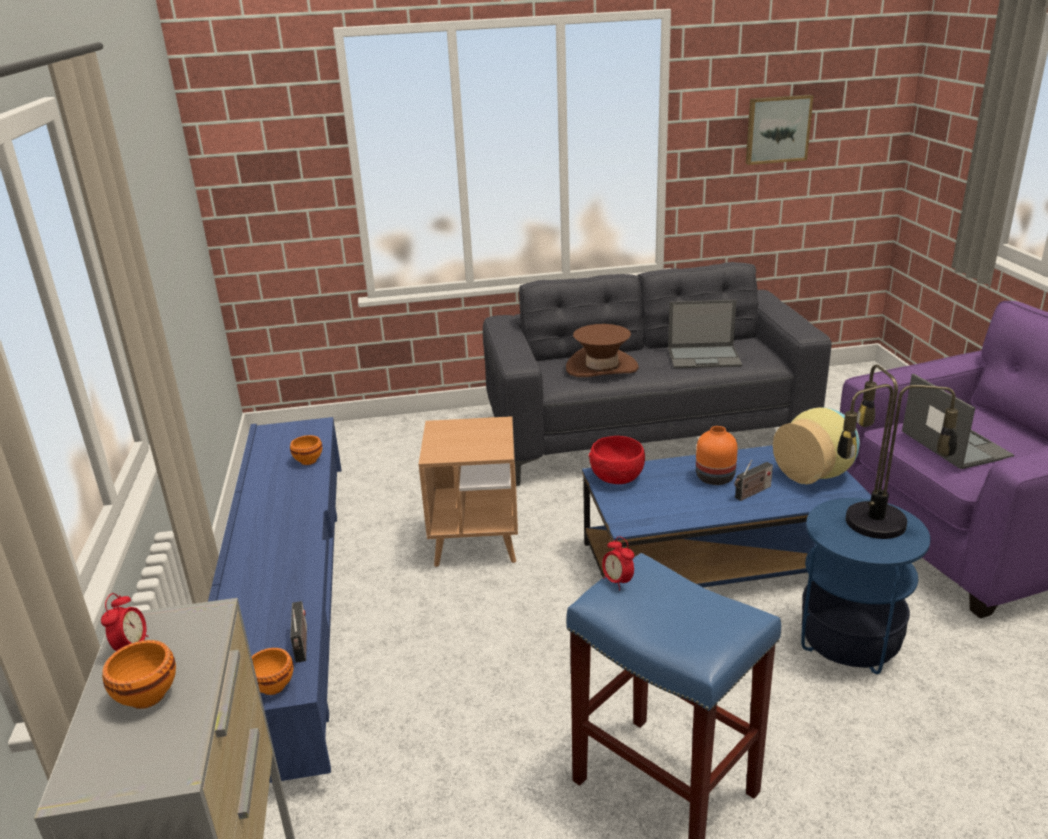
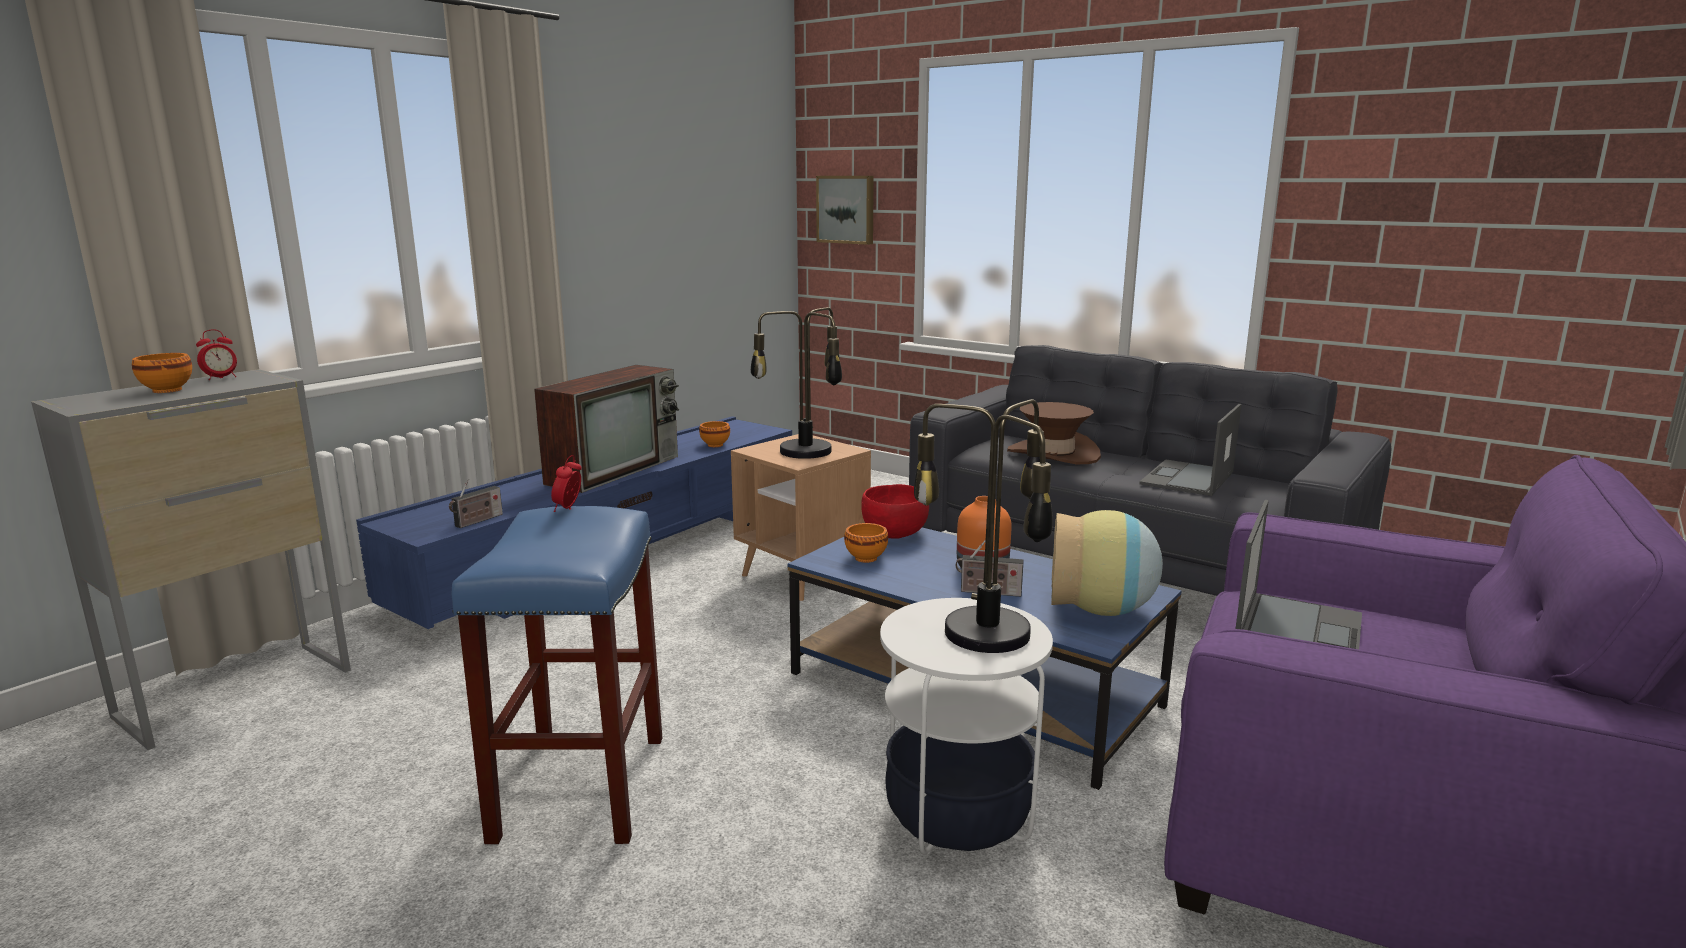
camera: 45 degrees right, 10 degrees down
orange bowl [252,648,294,695] -> orange bowl moved to [844,523,888,563]
laptop [668,300,742,369] -> laptop turned 75 degrees clockwise [1140,404,1241,496]
picture [746,95,813,165] -> picture moved to [816,176,874,245]
blue side table [801,498,931,674] -> white side table [880,598,1053,854]
none -> television [534,365,679,493]
none -> table lamp [751,307,842,459]

